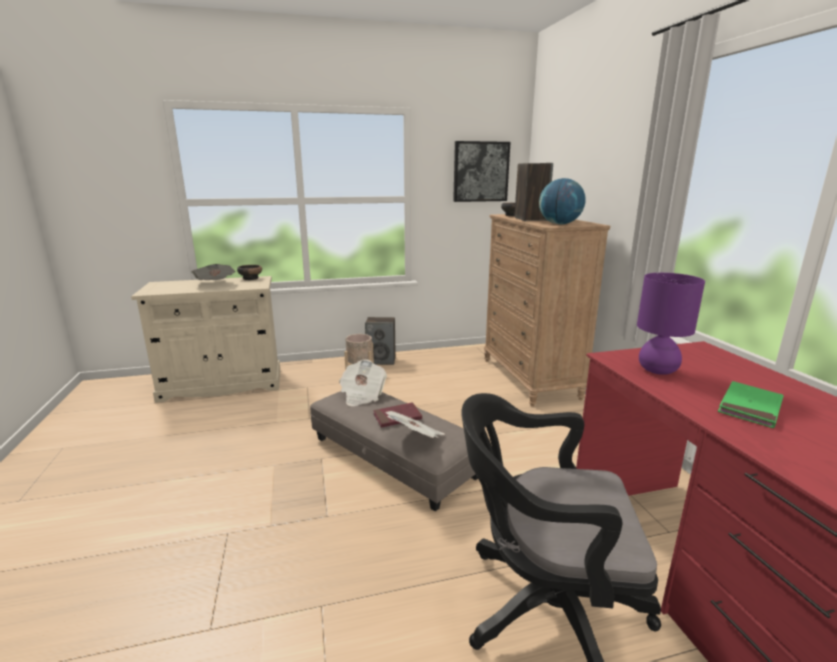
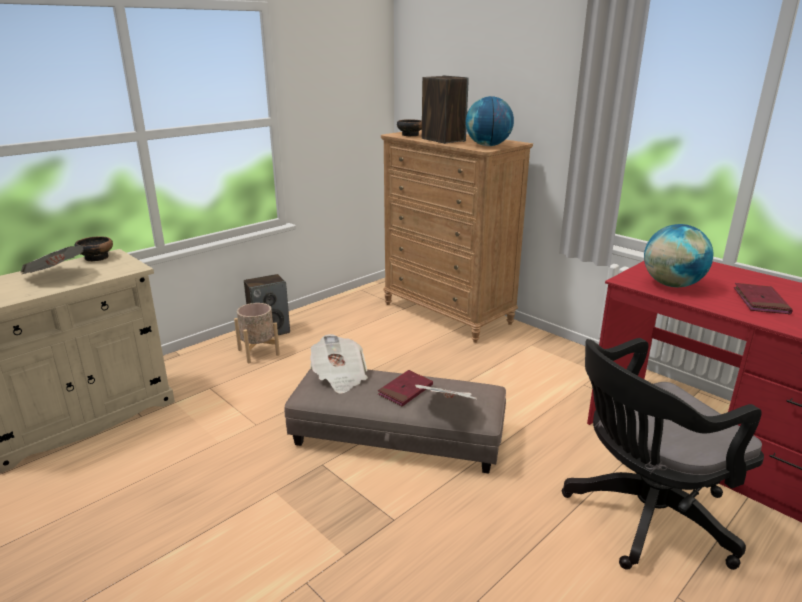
camera: 30 degrees left, 5 degrees up
picture [453,141,511,202] -> none
purple table lamp [637,273,705,375] -> globe [644,224,713,287]
green book [718,381,784,428] -> red book [734,283,793,314]

